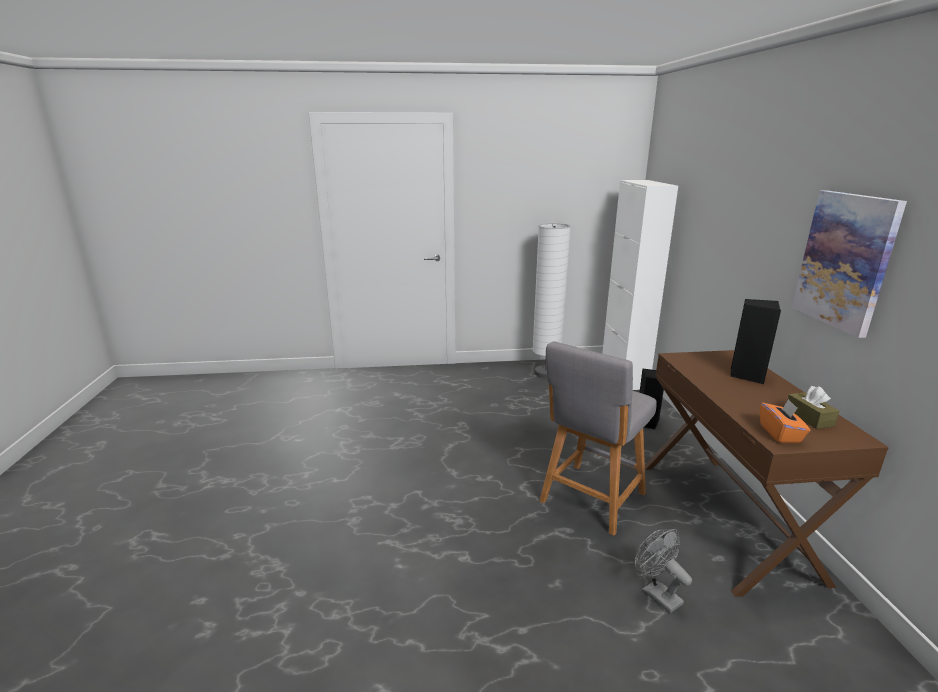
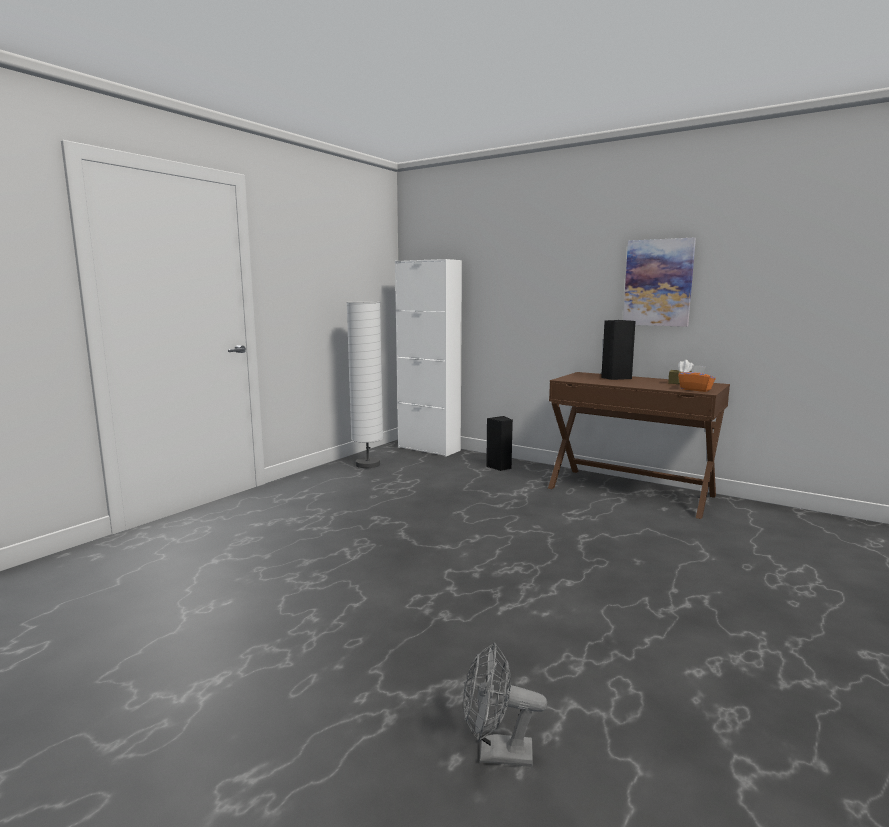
camera: 50 degrees left, 10 degrees down
grey stool [540,341,657,536] -> none
grey fan [635,529,692,613] -> grey fan moved to [463,642,547,767]

